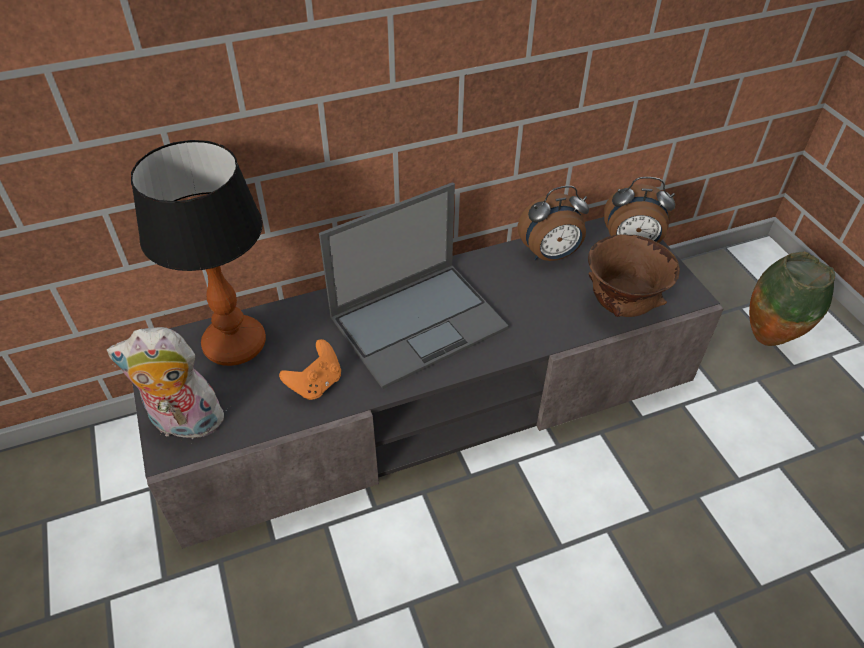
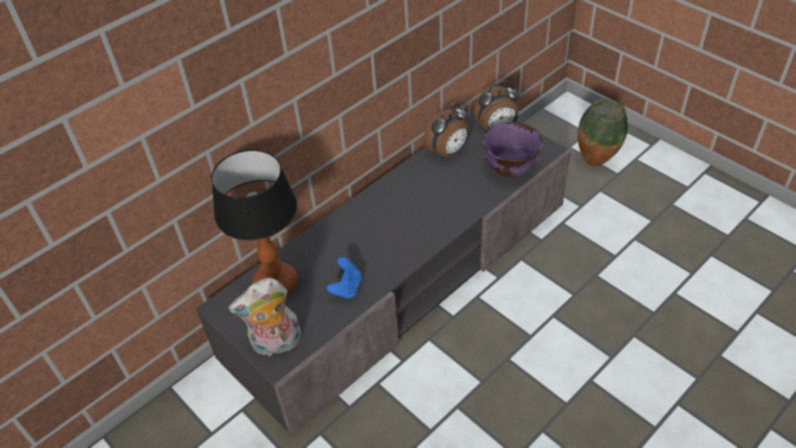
camera: 20 degrees left, 0 degrees up
orange game controller [279,339,341,400] -> blue game controller [326,257,362,299]
laptop [319,182,509,389] -> none
brown bowl [588,234,680,317] -> purple bowl [482,122,543,178]

